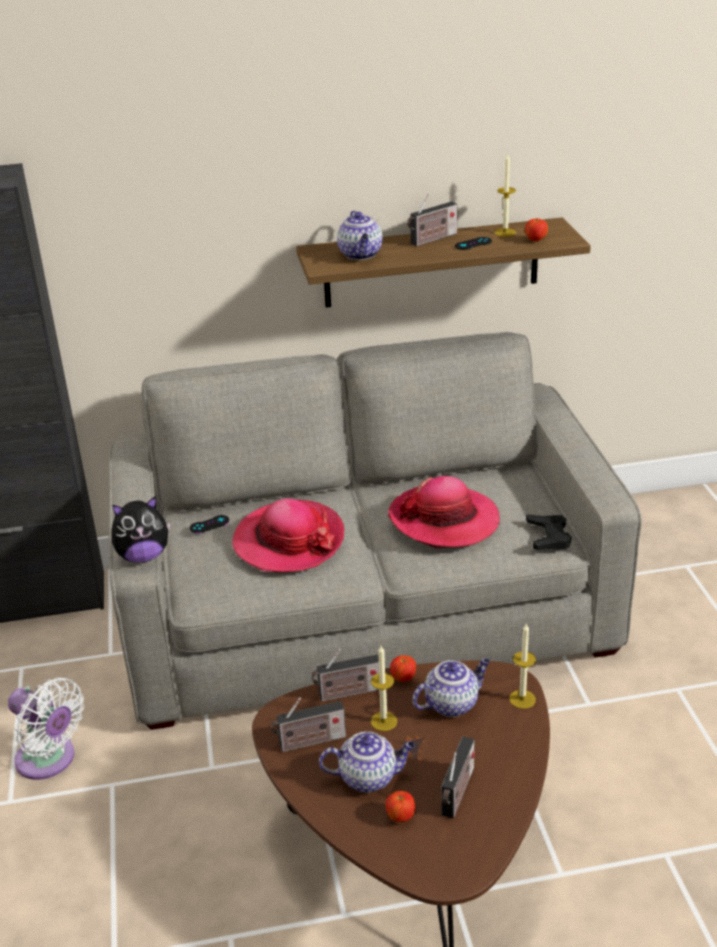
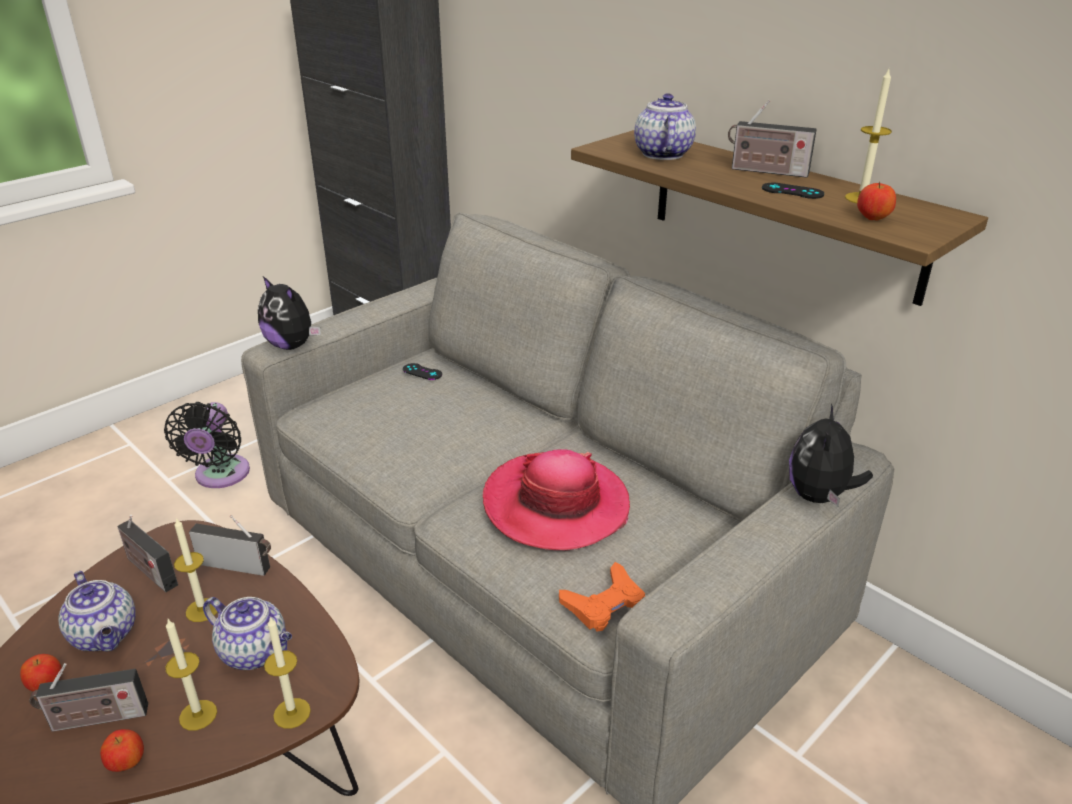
camera: 55 degrees right, 0 degrees up
white fan [8,677,84,780] -> black fan [164,402,250,488]
hat [232,499,345,572] -> none
radio [311,649,379,701] -> radio turned 150 degrees clockwise [189,515,271,576]
teapot [337,211,383,260] -> teapot turned 135 degrees clockwise [634,93,696,160]
apple [390,655,416,682] -> apple moved to [100,729,144,772]
black game controller [526,515,572,550] -> orange game controller [559,562,645,632]
none -> candle [165,619,217,731]
none -> plush toy [789,403,873,507]

